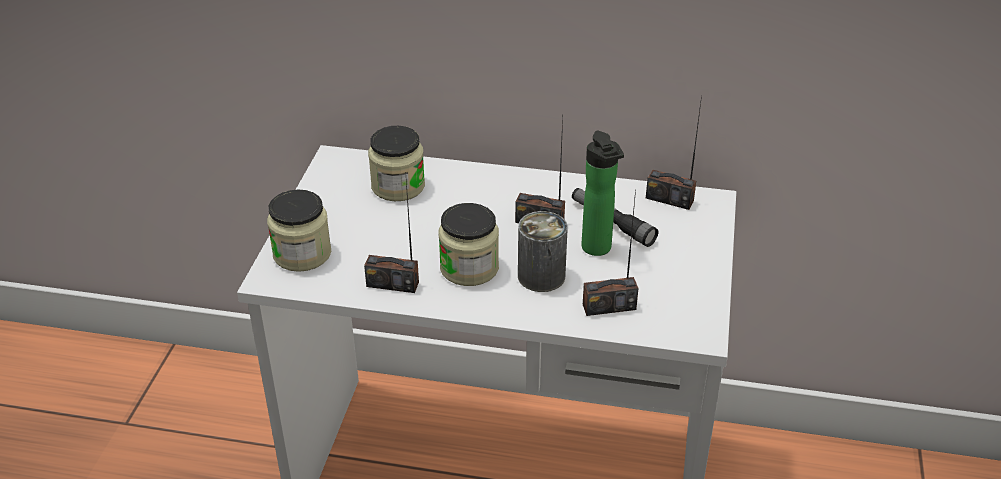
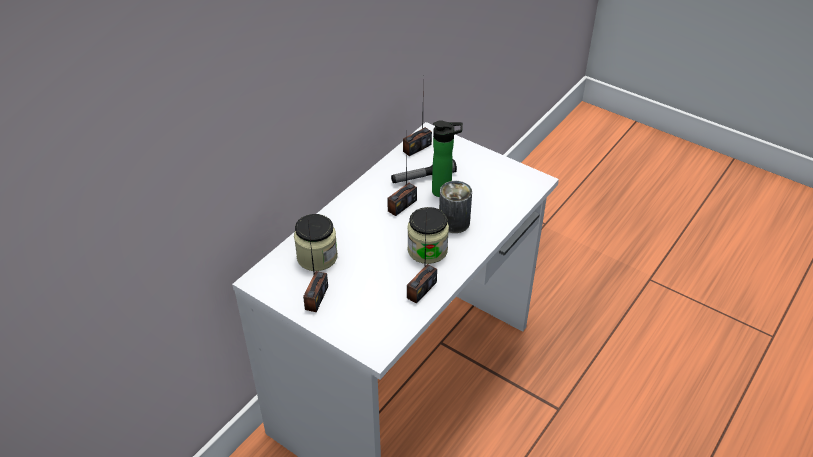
camera: 65 degrees left, 5 degrees up
jar [267,189,331,272] -> none
radio [583,189,638,316] -> radio moved to [303,223,328,312]

